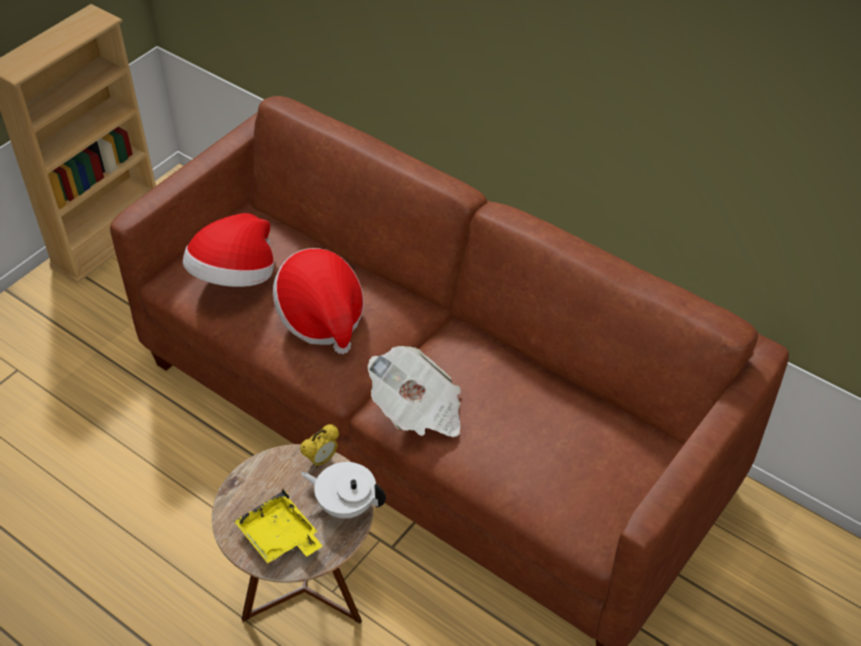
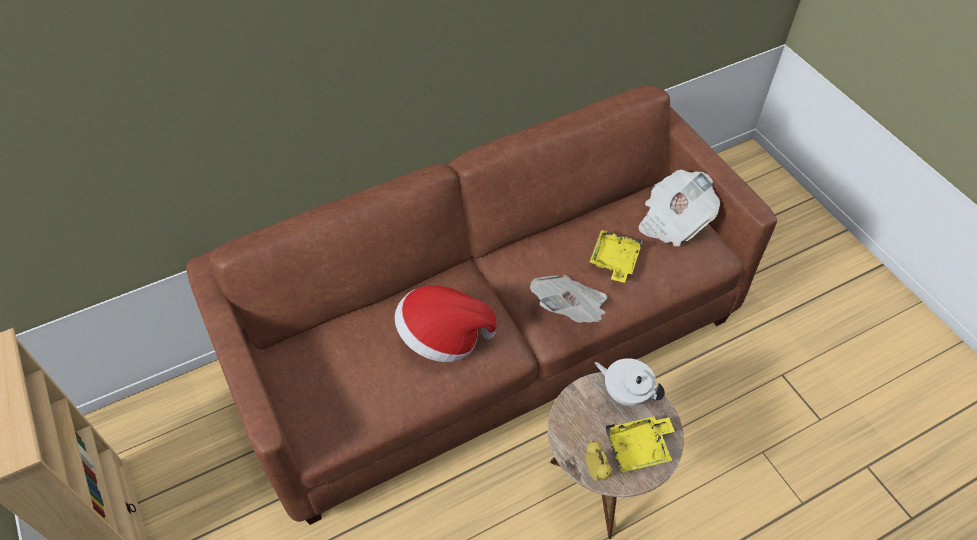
camera: 65 degrees left, 5 degrees up
hat [183,213,274,287] -> none
alarm clock [300,424,339,468] -> alarm clock moved to [586,441,613,481]
white teapot [301,462,386,519] -> white teapot turned 75 degrees clockwise [595,358,665,406]
none -> yellow tray [590,230,643,283]
none -> newspaper [638,170,720,247]

